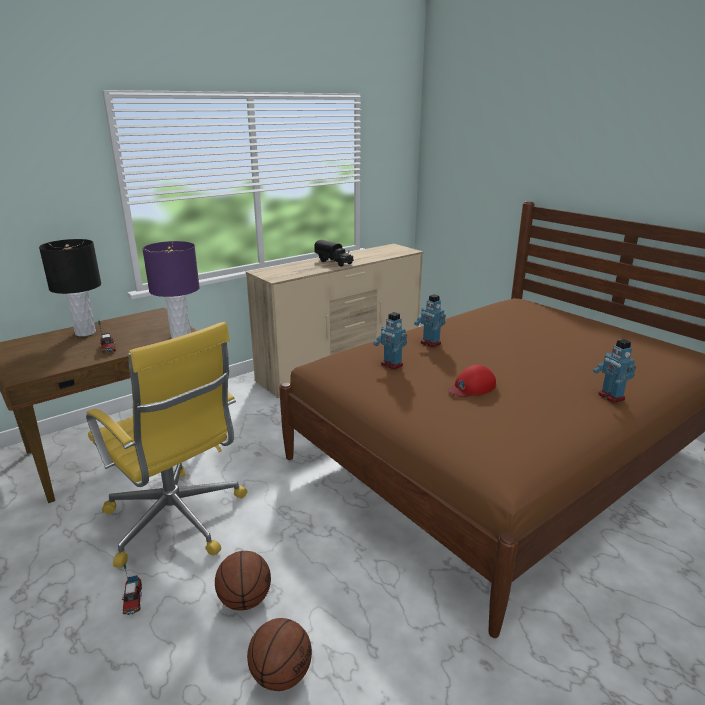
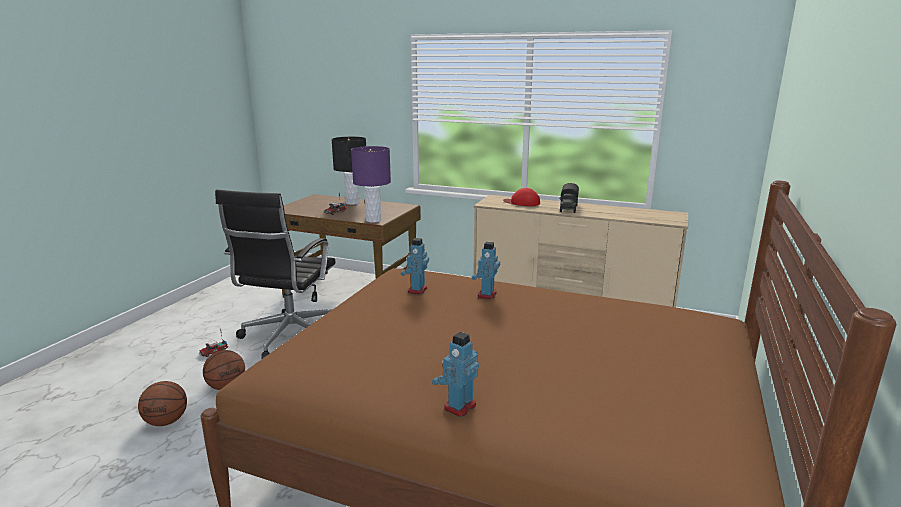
camera: 60 degrees right, 5 degrees down
yellow office chair [86,322,247,568] -> black office chair [215,190,336,359]
red cap [448,365,496,397] -> red cap moved to [503,188,540,206]

